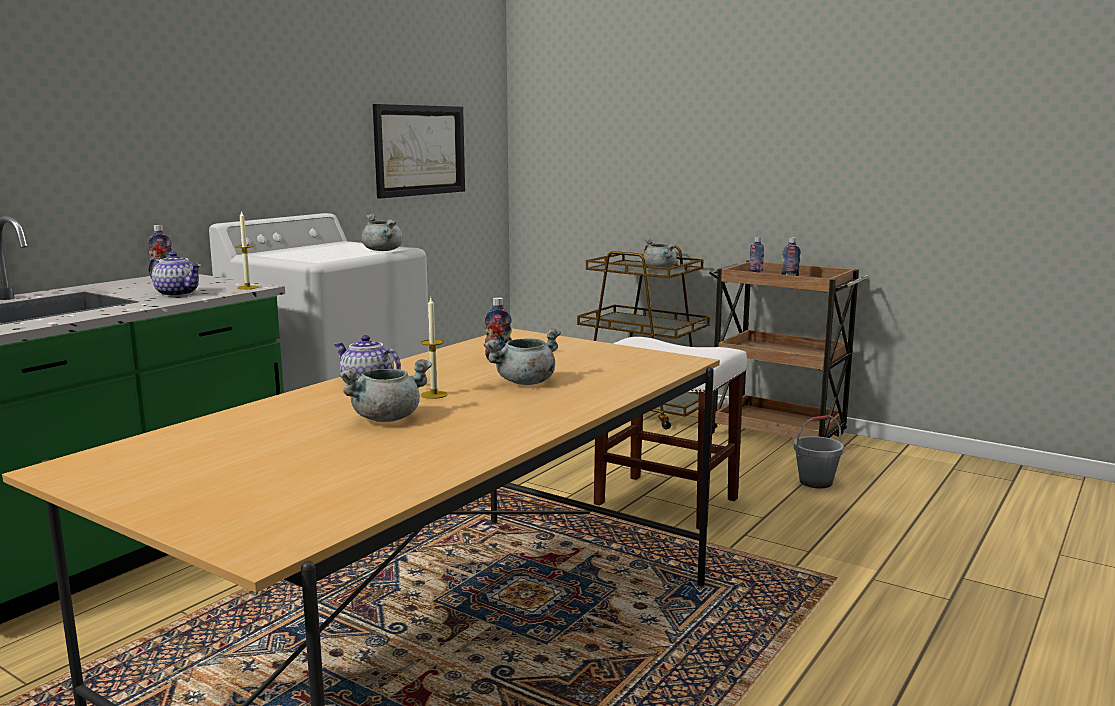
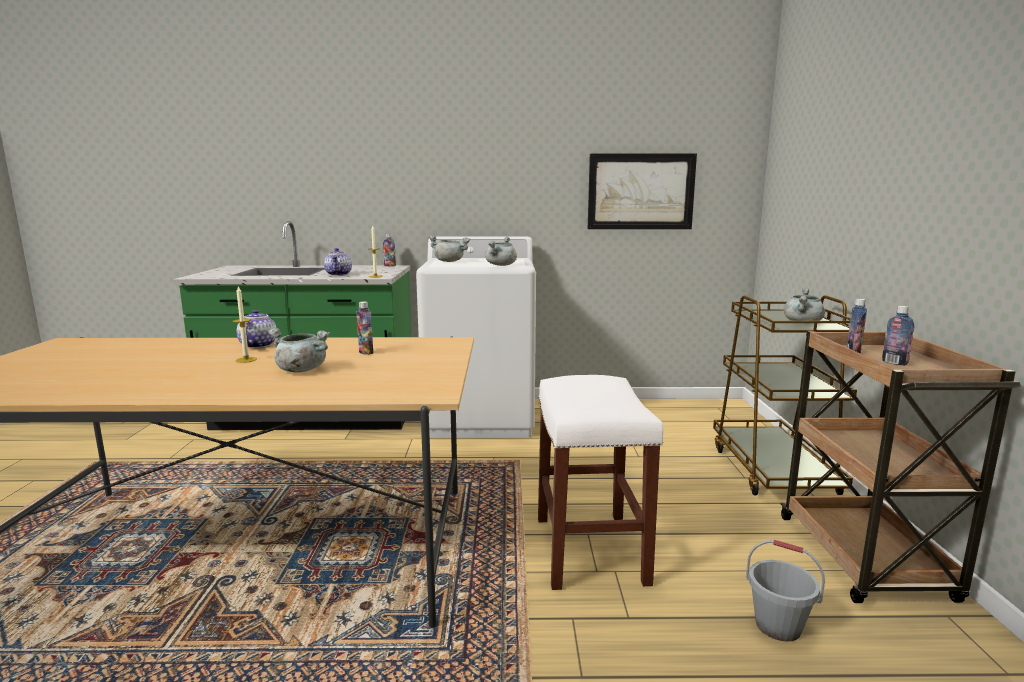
camera: 55 degrees right, 0 degrees up
grey cooking pot [339,359,432,422] -> grey cooking pot moved to [429,235,470,262]

